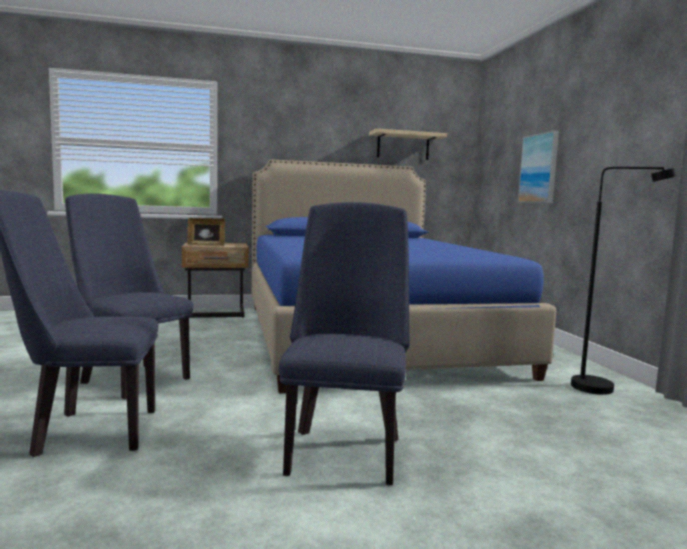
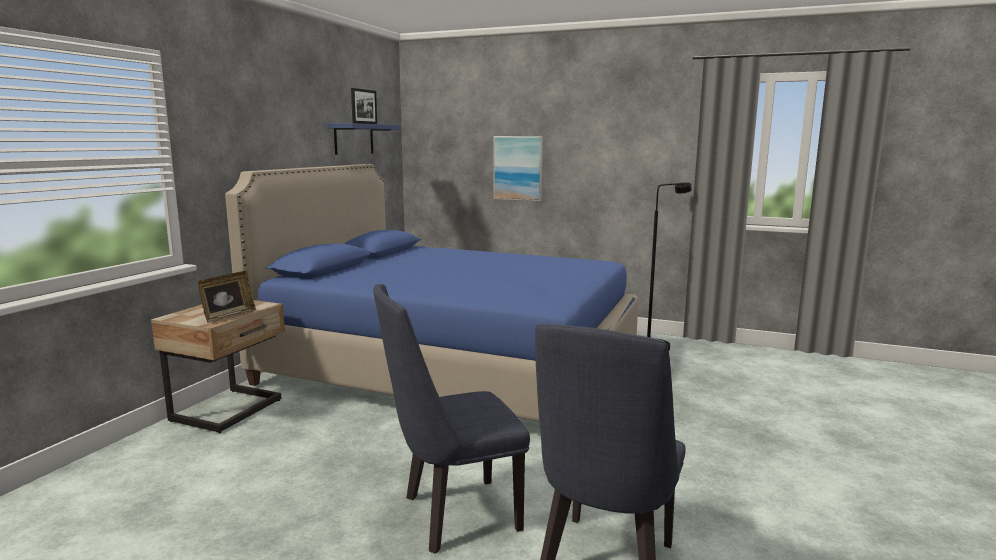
camera: 55 degrees left, 5 degrees up
blue chair [279,202,410,485] -> none
beige shelf [369,129,447,160] -> blue shelf [327,123,401,155]
none -> picture frame [351,88,377,124]

